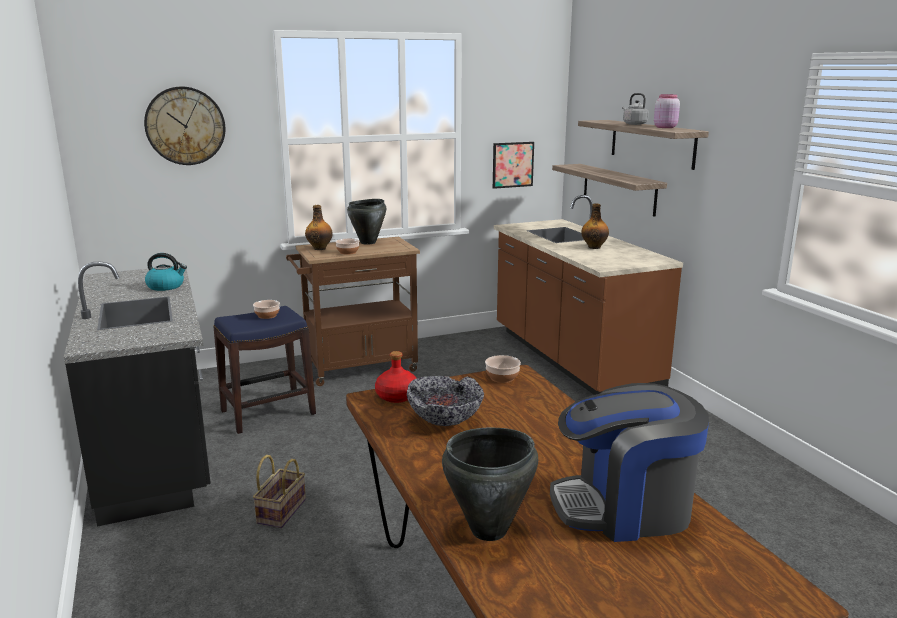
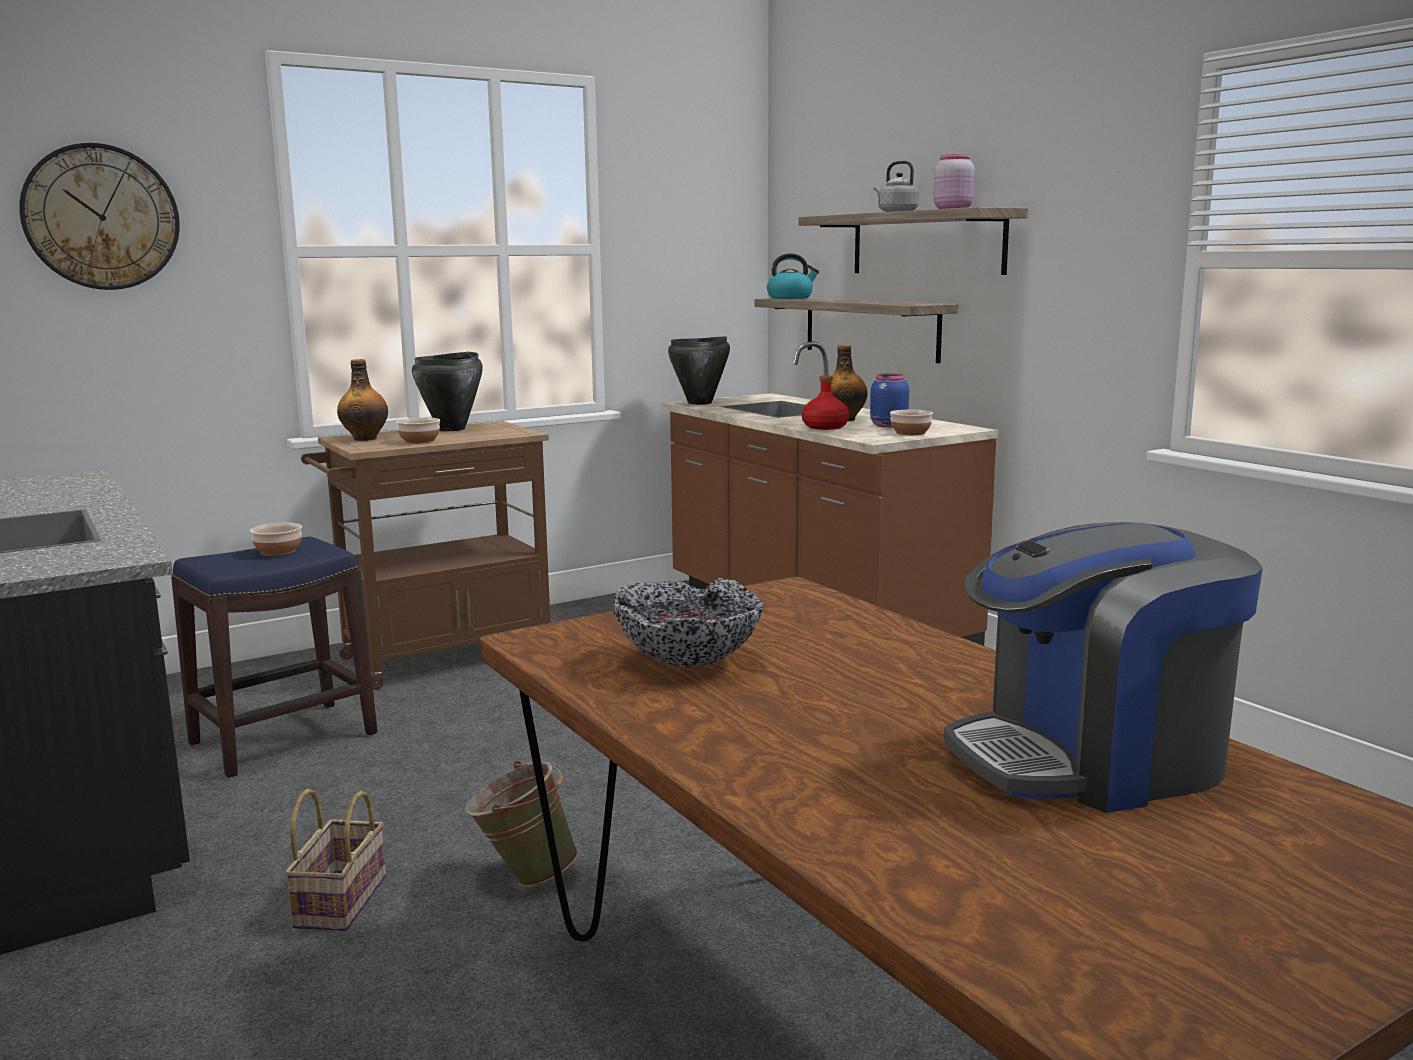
camera: 10 degrees left, 5 degrees down
kettle [145,253,187,291] -> kettle moved to [767,253,819,299]
red bottle [375,351,417,403] -> red bottle moved to [802,375,850,430]
black cooking pot [442,428,538,541] -> black cooking pot moved to [668,336,730,405]
bowl [485,355,521,383] -> bowl moved to [890,410,933,435]
picture [493,142,534,189] -> none
none -> green bucket [465,760,578,887]
none -> blue jar [870,373,909,428]

